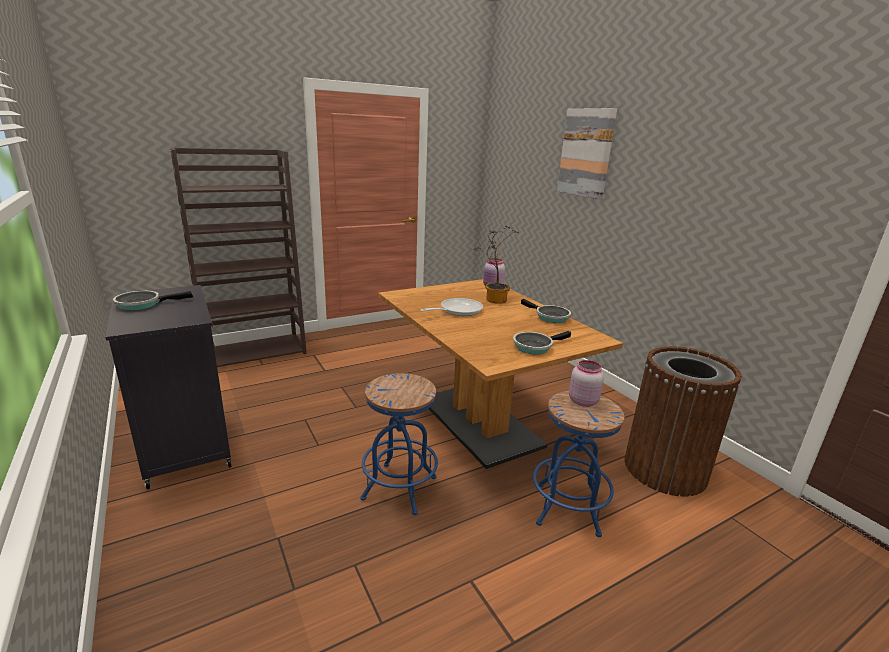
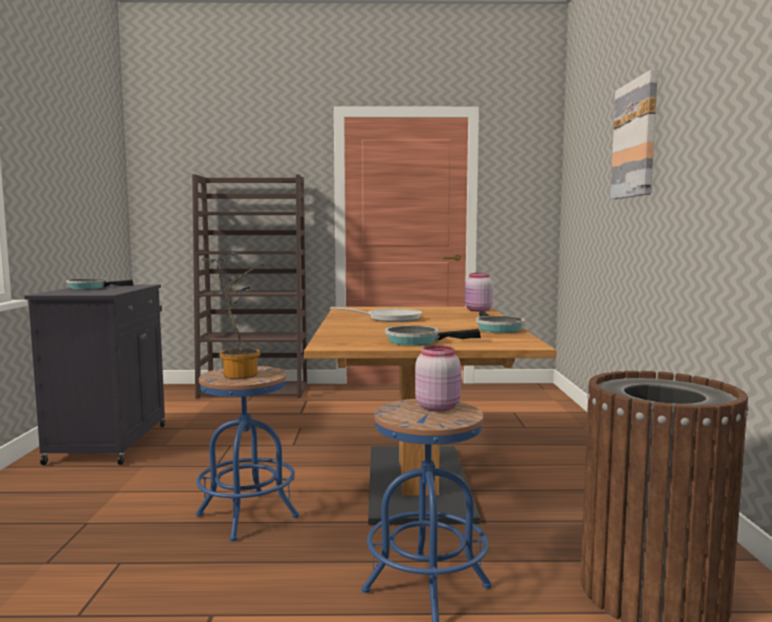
camera: 30 degrees right, 15 degrees down
potted plant [474,226,520,304] -> potted plant moved to [202,252,272,379]

